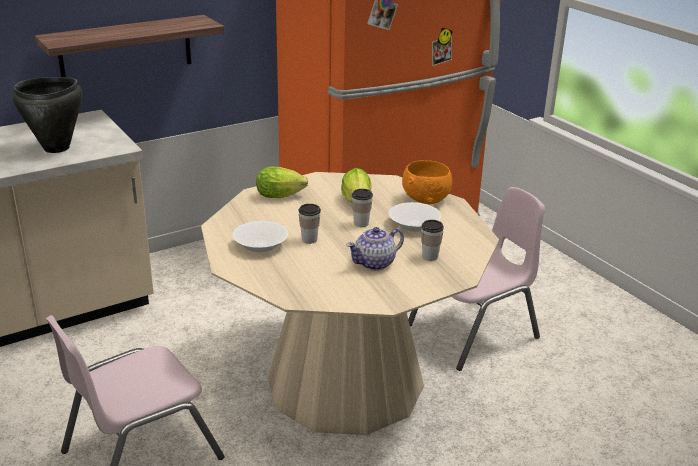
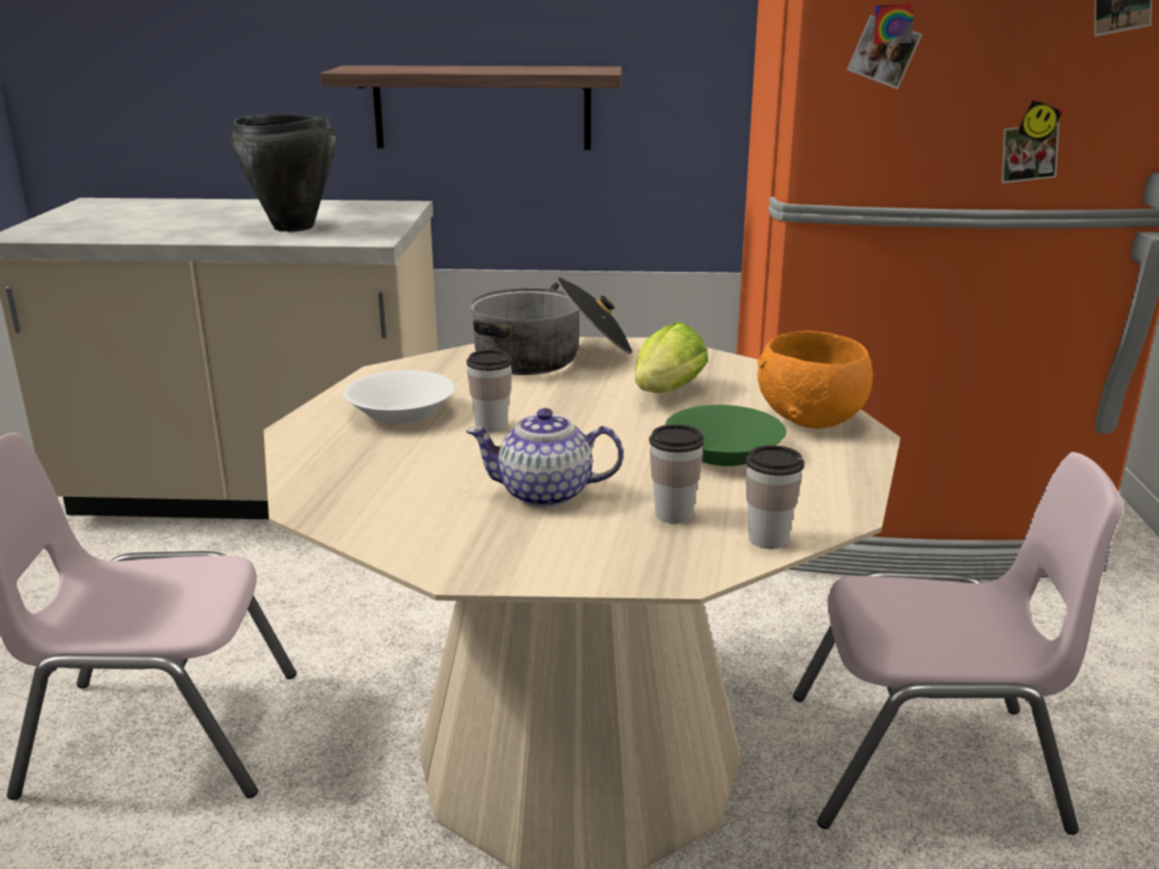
camera: 35 degrees right, 5 degrees down
lettuce [256,166,308,198] -> cooking pot [469,277,633,375]
cup [352,189,373,227] -> cup moved to [745,445,804,549]
white bowl [388,202,441,232] -> green bowl [665,405,786,466]

